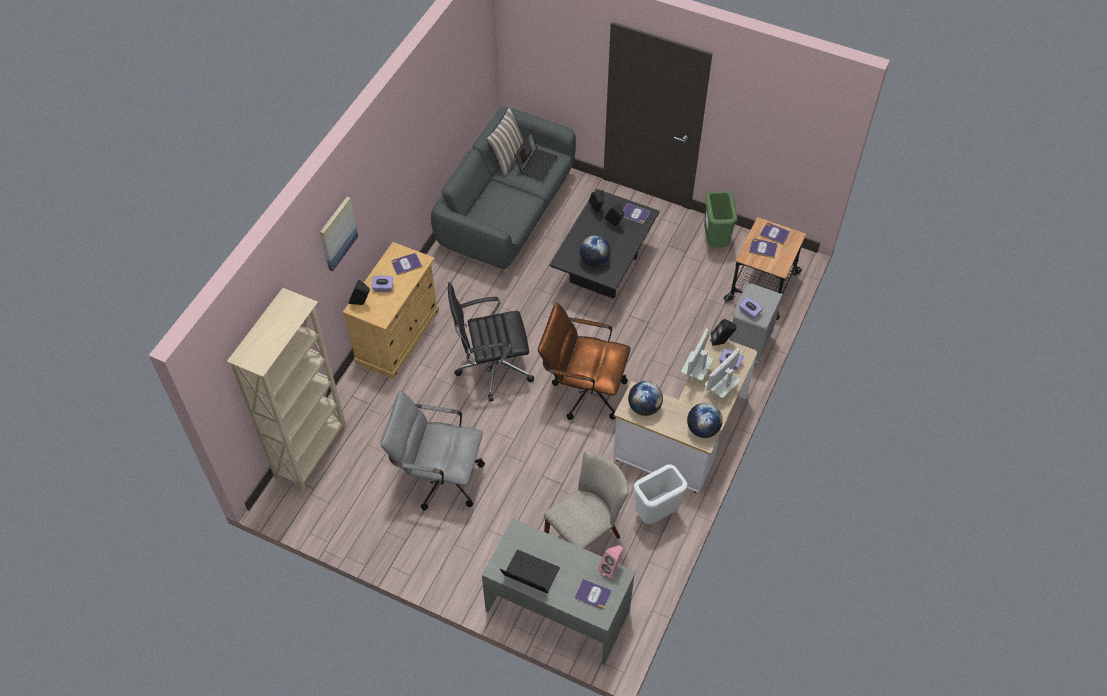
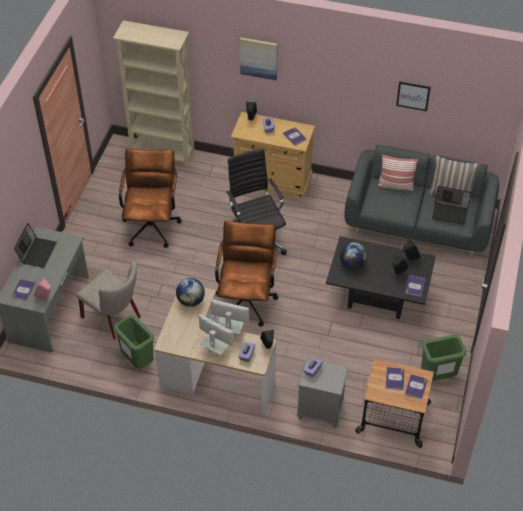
camera: 80 degrees right, 5 degrees down
grey office chair [380,391,485,510] -> brown office chair [119,149,182,248]
white trash can [634,464,687,524] -> green trash can [114,315,154,369]
globe [687,403,723,438] -> none
none -> pillow [377,154,419,191]
none -> picture [396,81,431,111]

